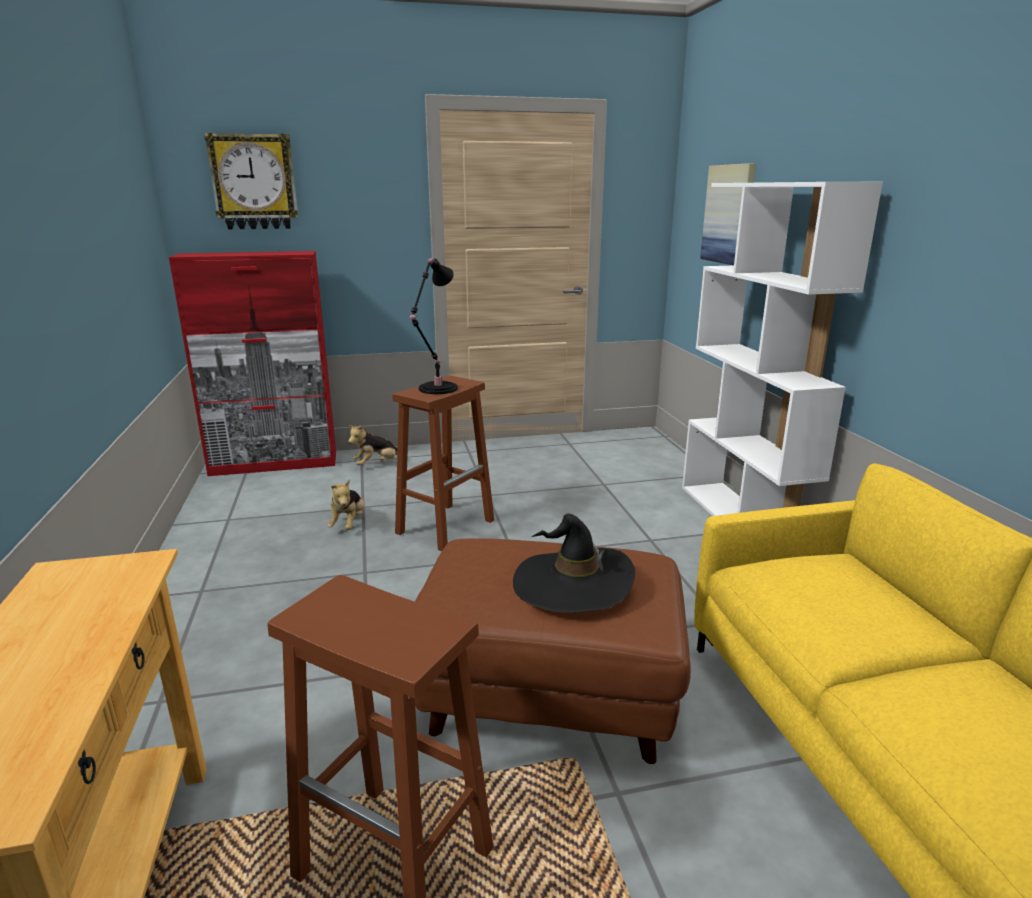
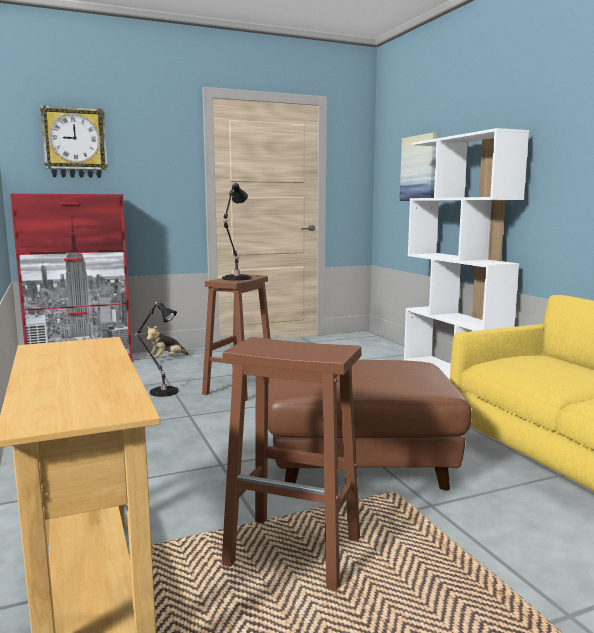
camera: 10 degrees left, 10 degrees down
plush toy [327,479,365,530] -> black table lamp [133,302,178,397]
black hat [513,514,635,613] -> none

